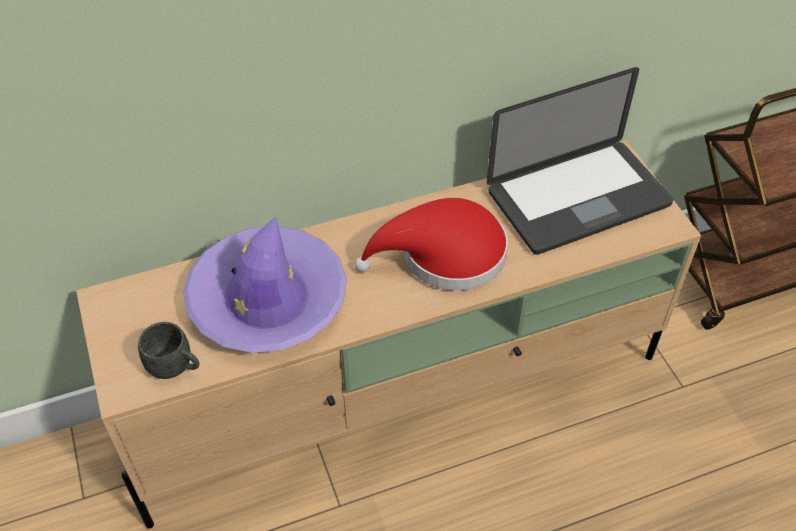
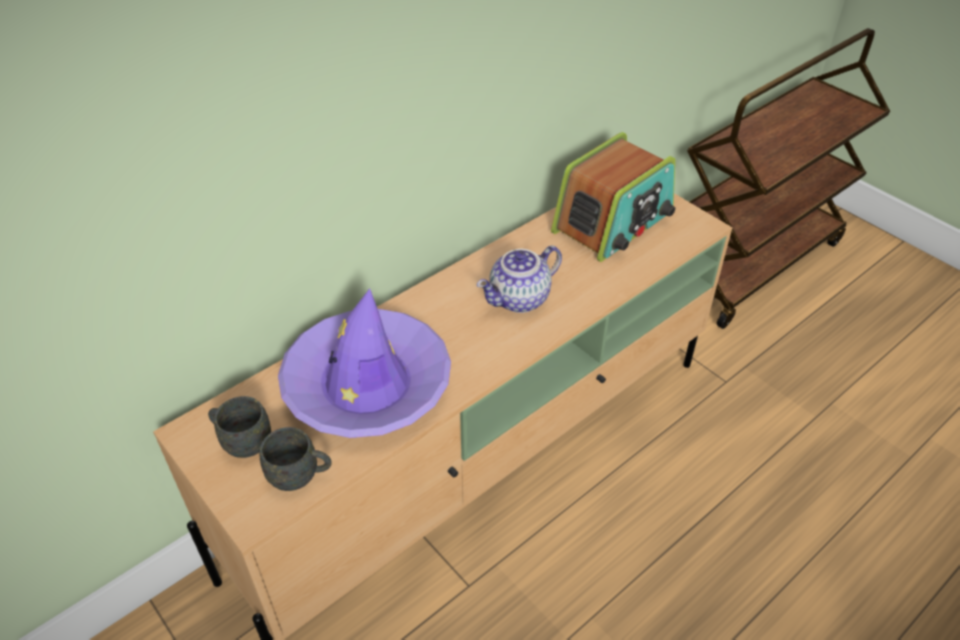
camera: 20 degrees left, 5 degrees down
red hat [355,198,508,291] -> teapot [477,246,562,313]
laptop [487,67,673,255] -> radio [551,132,675,262]
none -> grey mug [208,396,271,458]

